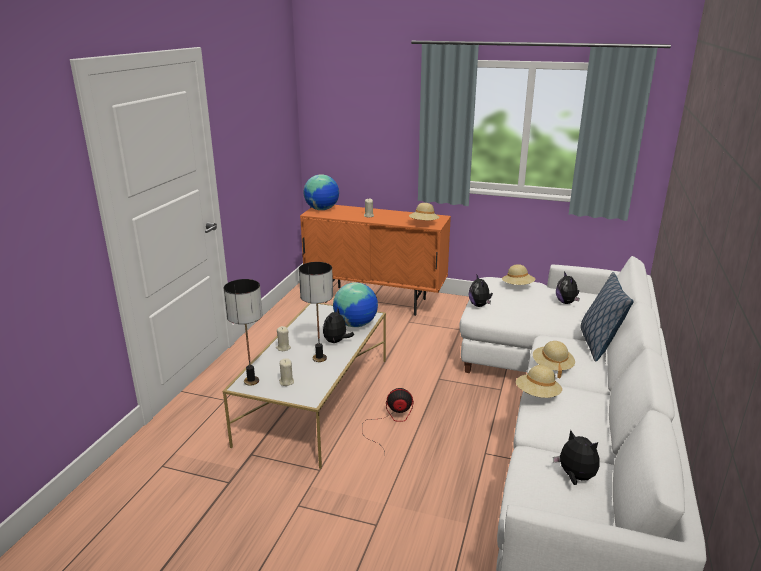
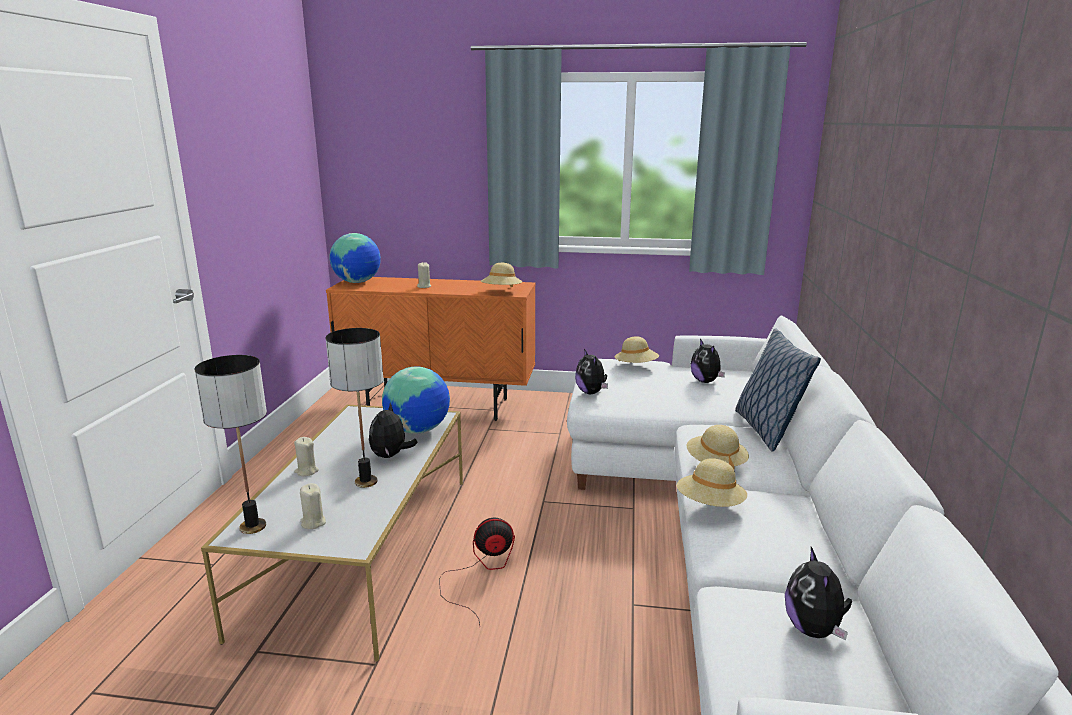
camera: 10 degrees left, 5 degrees down
plush toy [553,430,600,485] -> plush toy turned 120 degrees counterclockwise [785,547,852,640]

